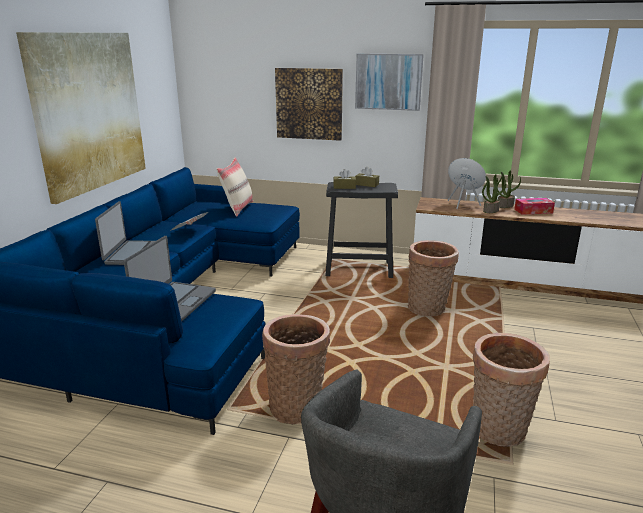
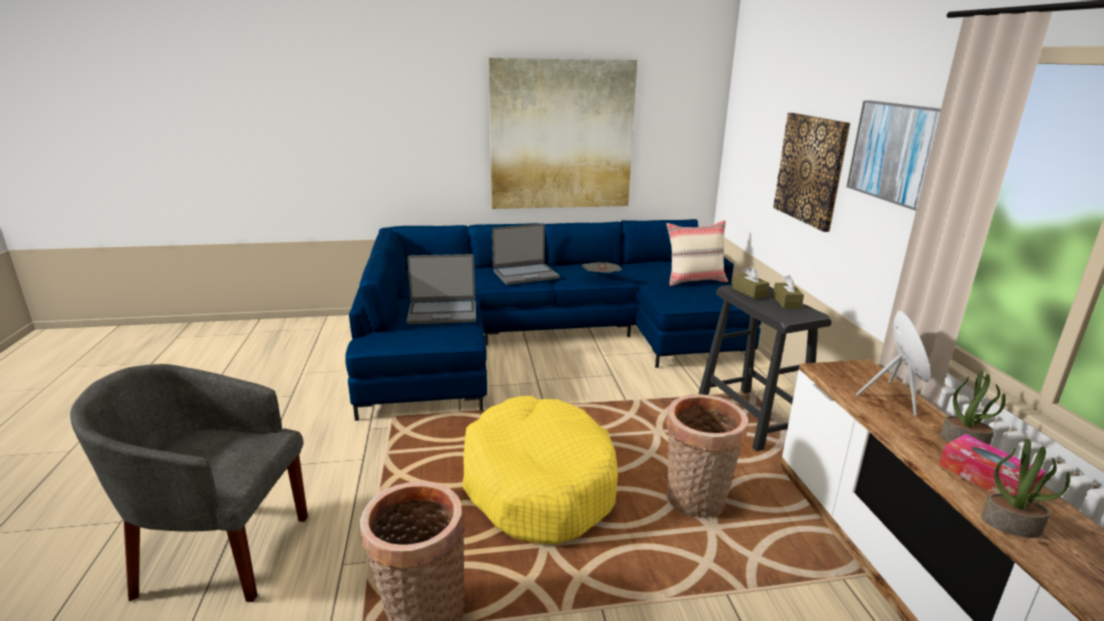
camera: 65 degrees right, 0 degrees up
basket [262,314,330,424] -> none
potted plant [482,174,506,213] -> potted plant moved to [981,439,1070,538]
none -> yellow dog bed [462,396,618,544]

